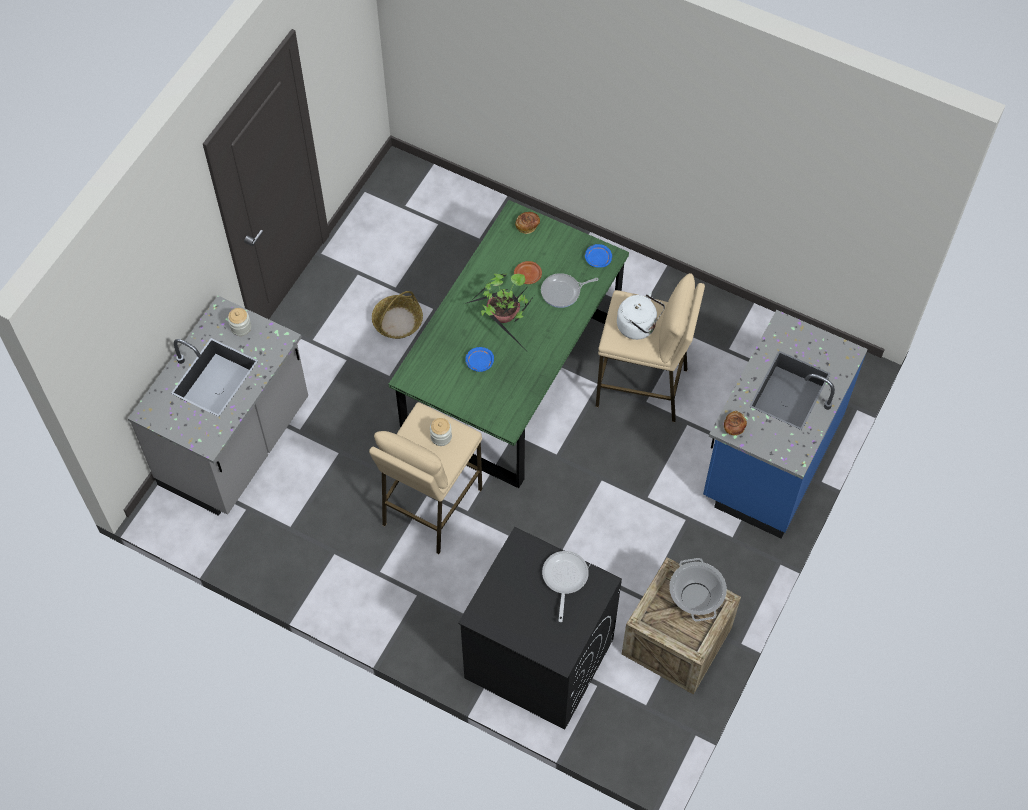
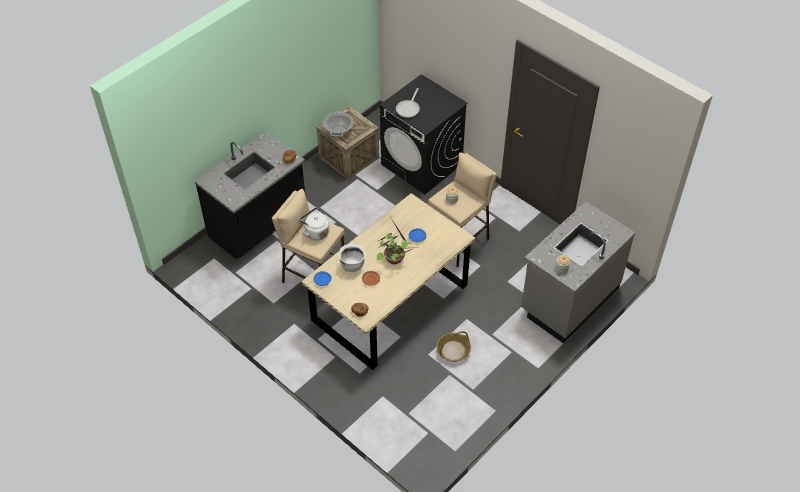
camera: 165 degrees left, 10 degrees down
green dining table [388,200,629,488] -> beige dining table [301,193,475,370]
frying pan [541,273,598,308] -> white cooking pot [339,244,366,272]
blue counter [703,310,868,539] -> black counter [194,131,305,259]

